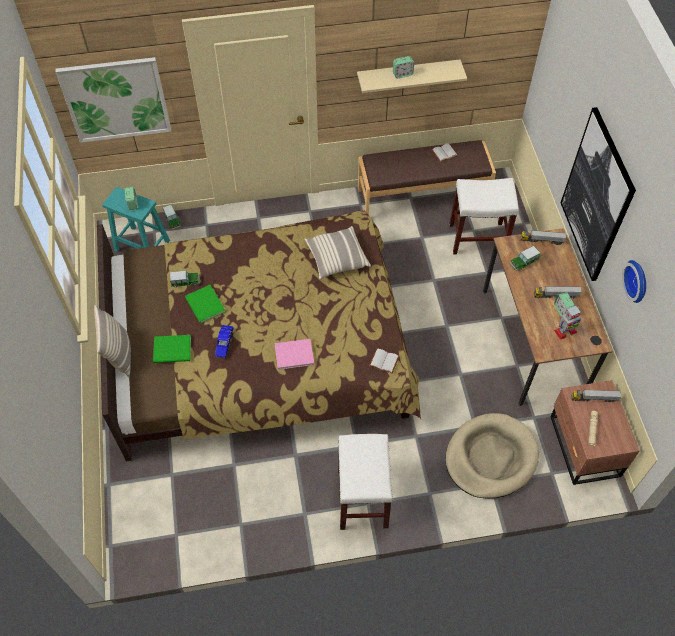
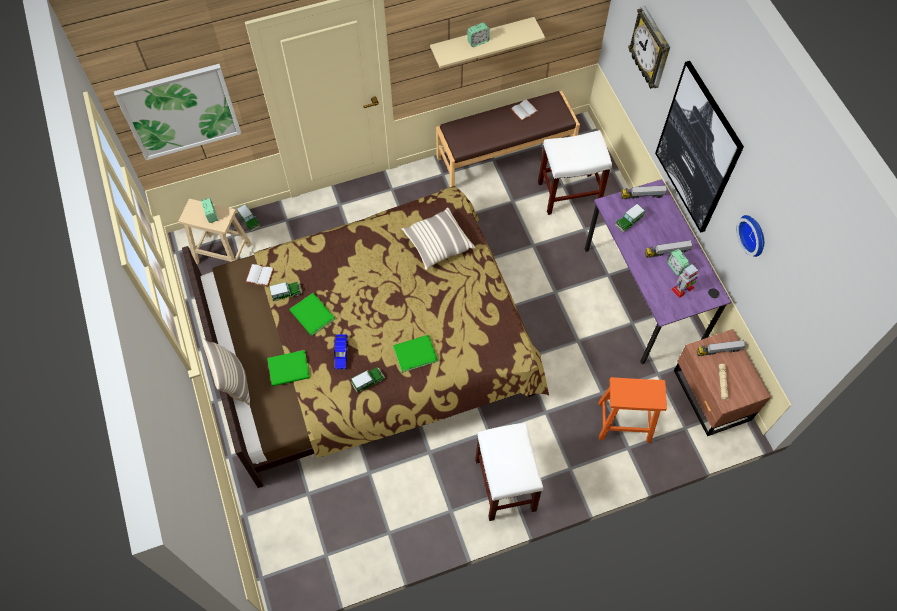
camera: 10 degrees left, 5 degrees up
turquoise stool [102,187,170,252] -> beige stool [179,199,252,264]
pink book [274,339,314,370] -> green book [393,335,438,373]
white book [369,348,399,374] -> white book moved to [245,264,274,287]
beige dog bed [446,413,539,498] -> orange stool [598,377,667,443]
brown desk [483,228,612,406] -> purple desk [585,179,731,364]
none -> toy car [351,367,385,393]
none -> wall clock [628,6,670,89]

